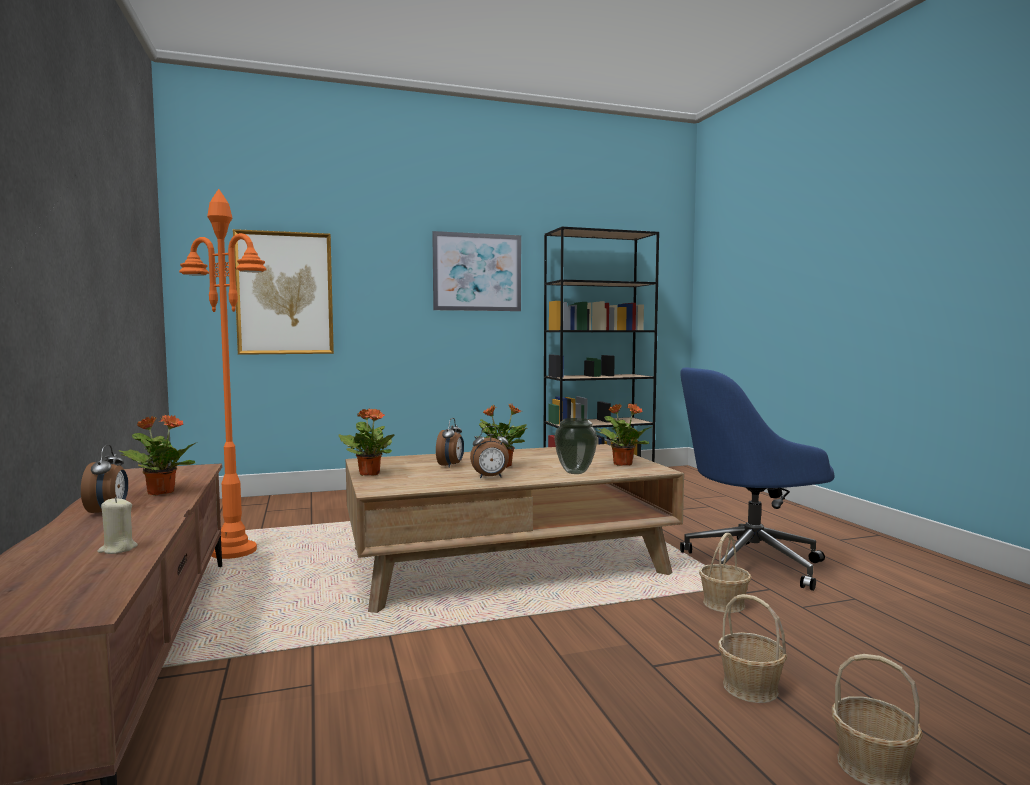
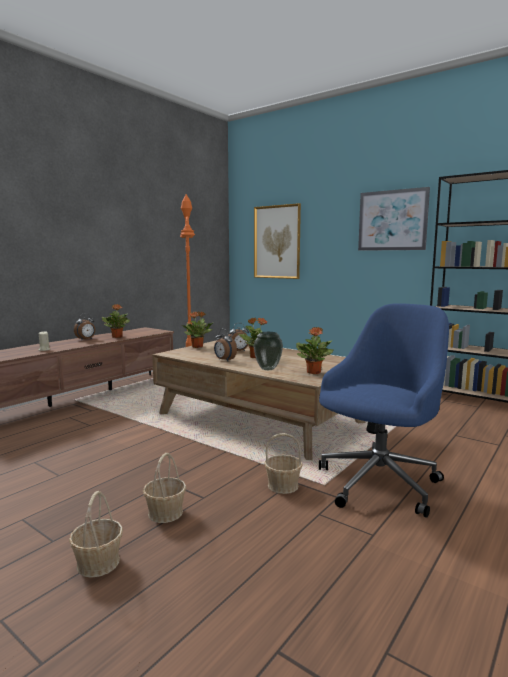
camera: 55 degrees right, 5 degrees up
blue office chair [680,367,835,591] -> blue office chair turned 90 degrees clockwise [319,303,449,518]

